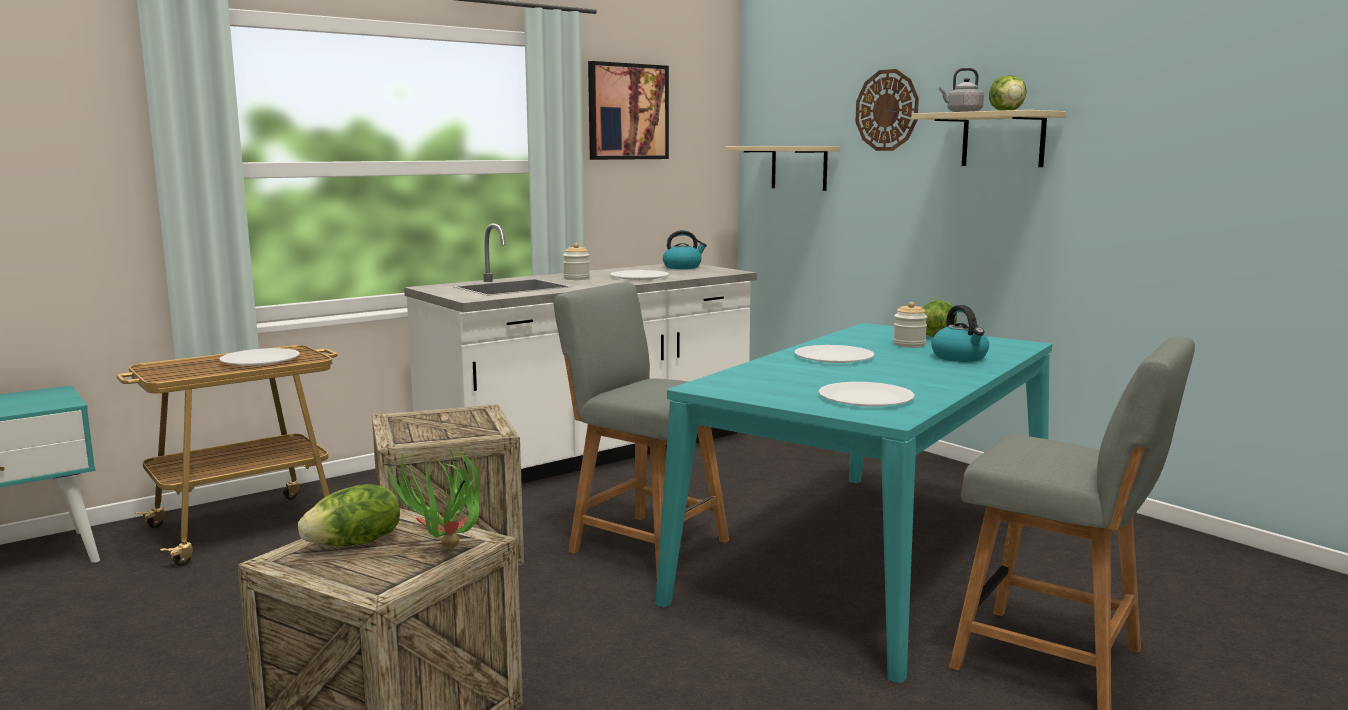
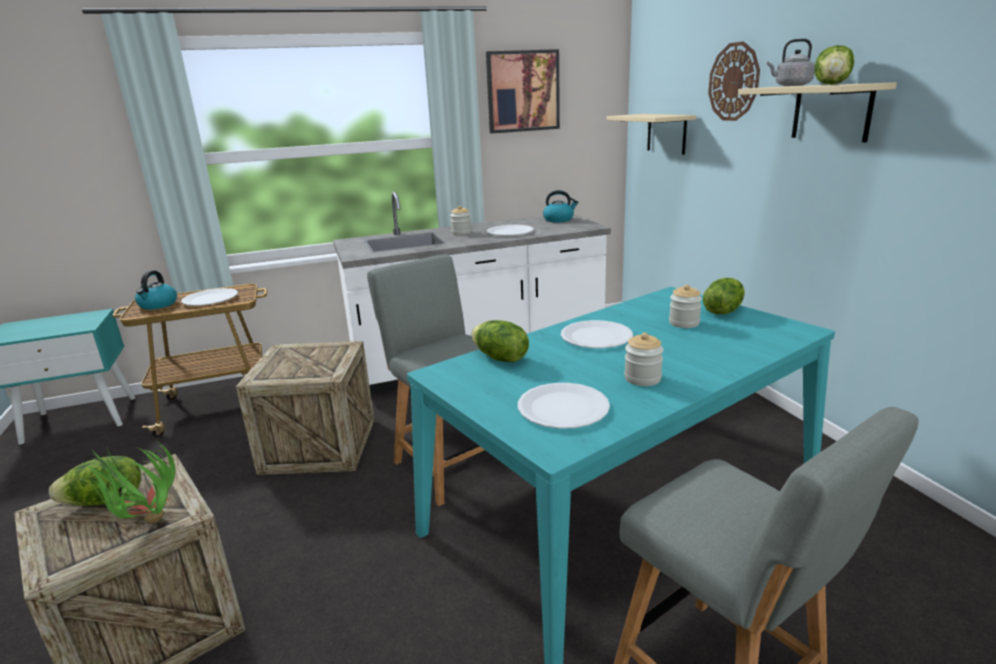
camera: 20 degrees right, 10 degrees up
kettle [931,305,989,362] -> kettle moved to [135,270,177,310]
none -> lettuce [471,320,529,362]
none -> jar [624,333,663,386]

